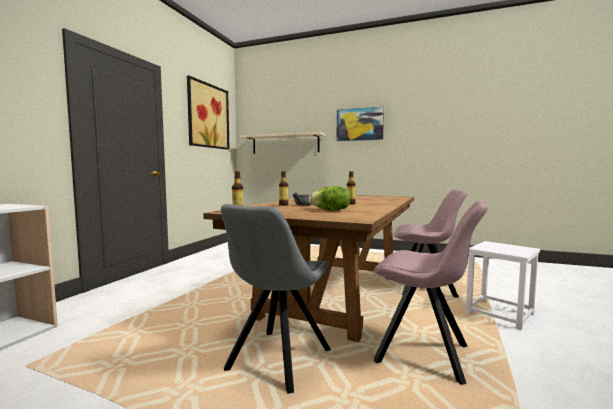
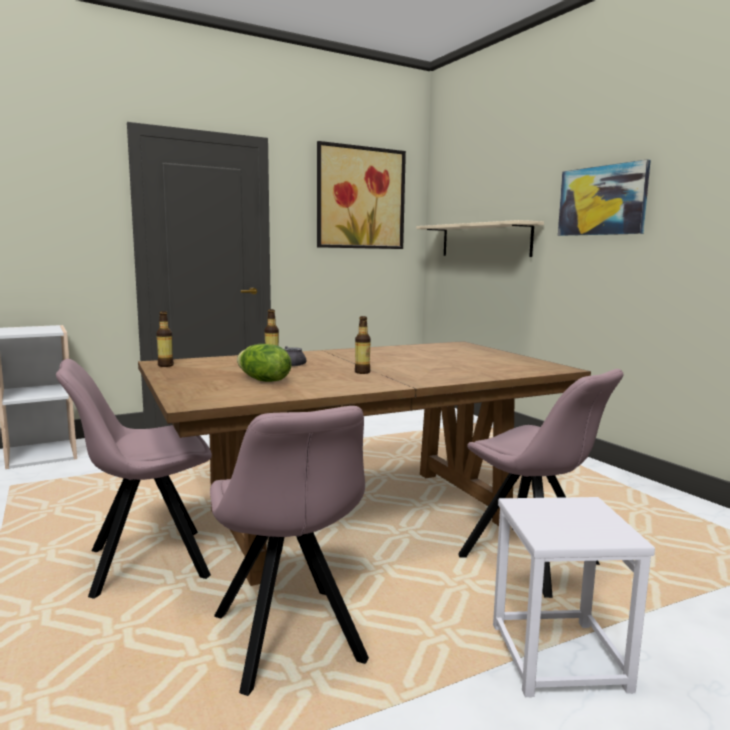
camera: 40 degrees right, 5 degrees up
grey chair [221,204,331,394] -> pink chair [56,359,212,599]

